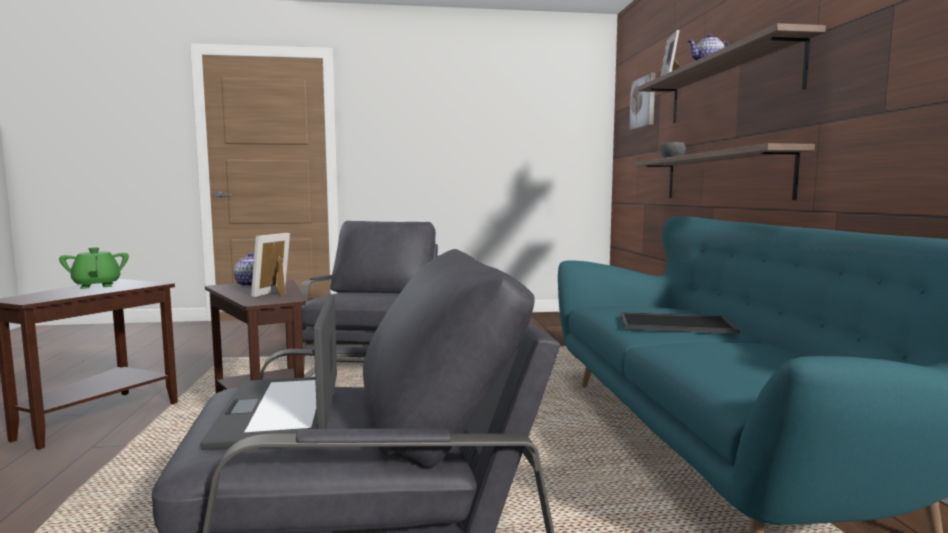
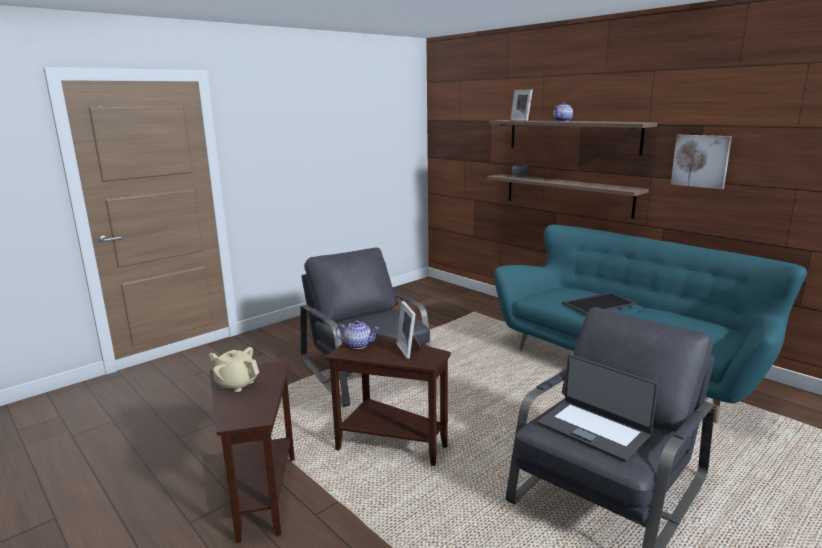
camera: 35 degrees left, 10 degrees up
green teapot [59,247,129,289] -> beige teapot [209,347,259,392]
picture [629,73,655,130] -> picture moved to [671,135,732,189]

